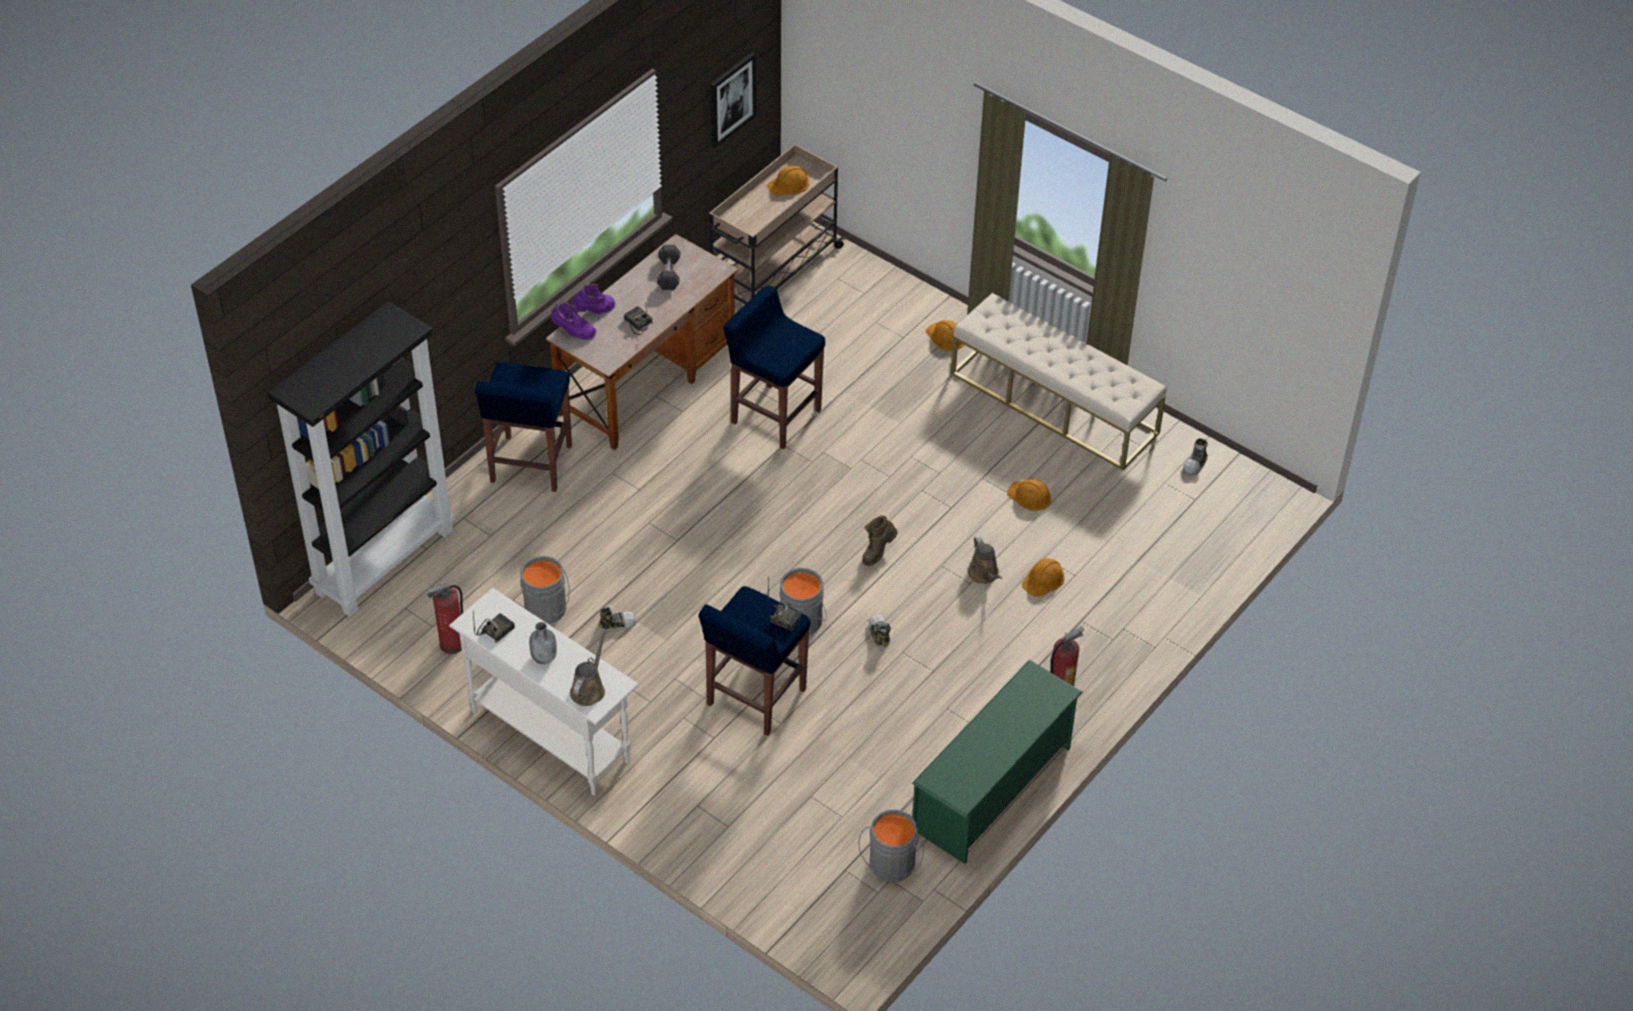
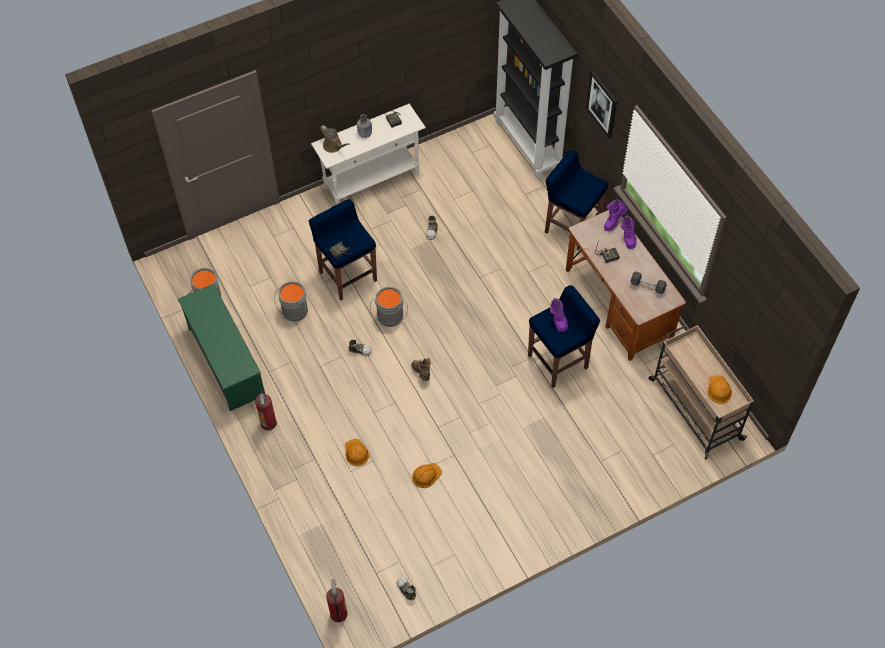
camera: 115 degrees right, 10 degrees up
fire extinguisher [427,583,463,654] -> fire extinguisher moved to [326,579,348,622]
grey bucket [520,556,570,624] -> grey bucket moved to [274,281,308,322]
picture [710,52,756,148] -> picture moved to [586,71,617,138]
orange hard hat [925,320,964,350] -> none
beige bench [951,293,1167,470] -> none
brown watering can [968,536,1003,584] -> none
none -> purple boot [550,298,568,332]

